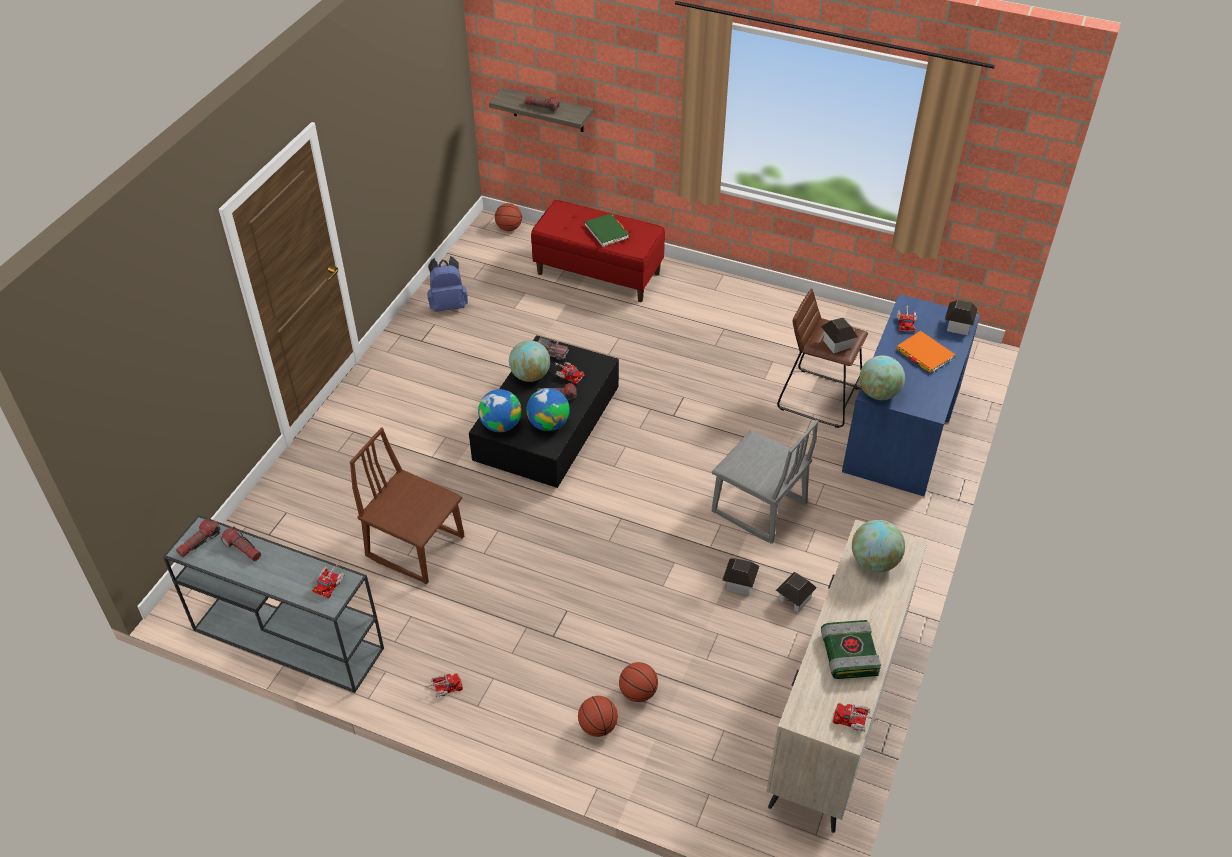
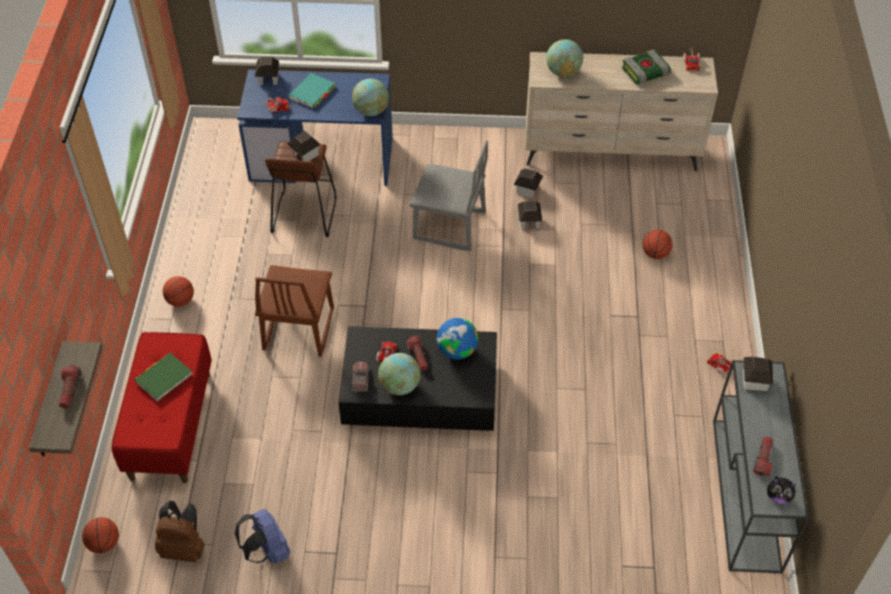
camera: 110 degrees left, 5 degrees up
flashlight [176,519,221,557] -> plush toy [767,476,797,504]
toy truck [312,563,345,599] -> toy house [743,356,773,391]
brown chair [350,427,464,584] -> brown chair moved to [255,265,334,357]
globe [478,389,522,432] -> none
basketball [578,696,618,737] -> basketball moved to [163,276,194,307]
grey chair [712,420,819,544] -> grey chair turned 90 degrees clockwise [409,140,488,251]
orange book [896,331,956,373] -> turquoise book [289,73,336,108]
none -> brown backpack [154,501,205,562]

